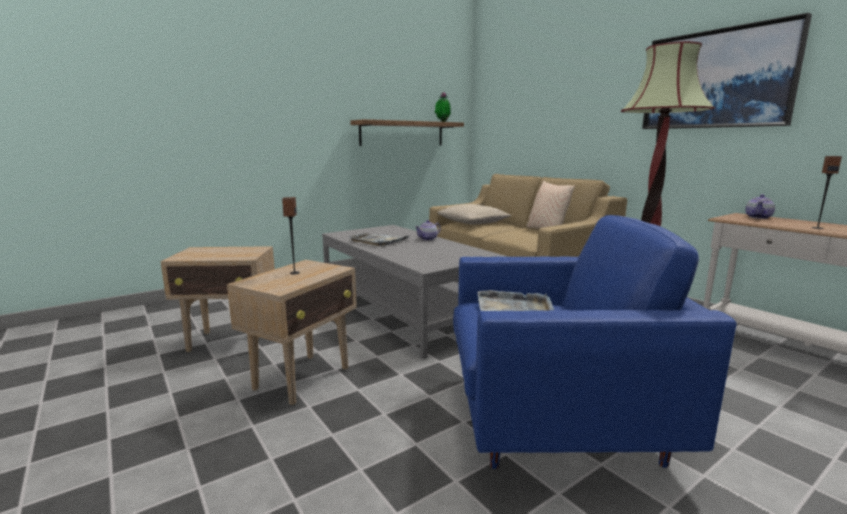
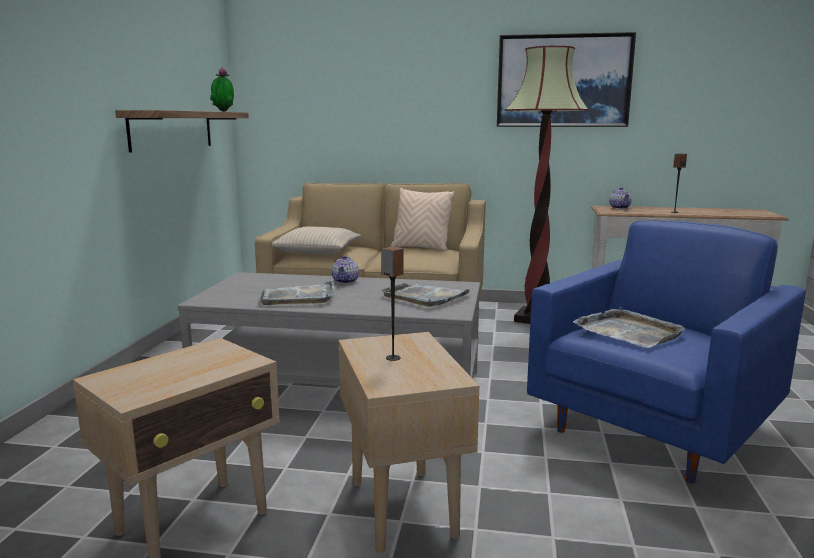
camera: 45 degrees left, 0 degrees up
none -> grey tray [381,283,470,307]

